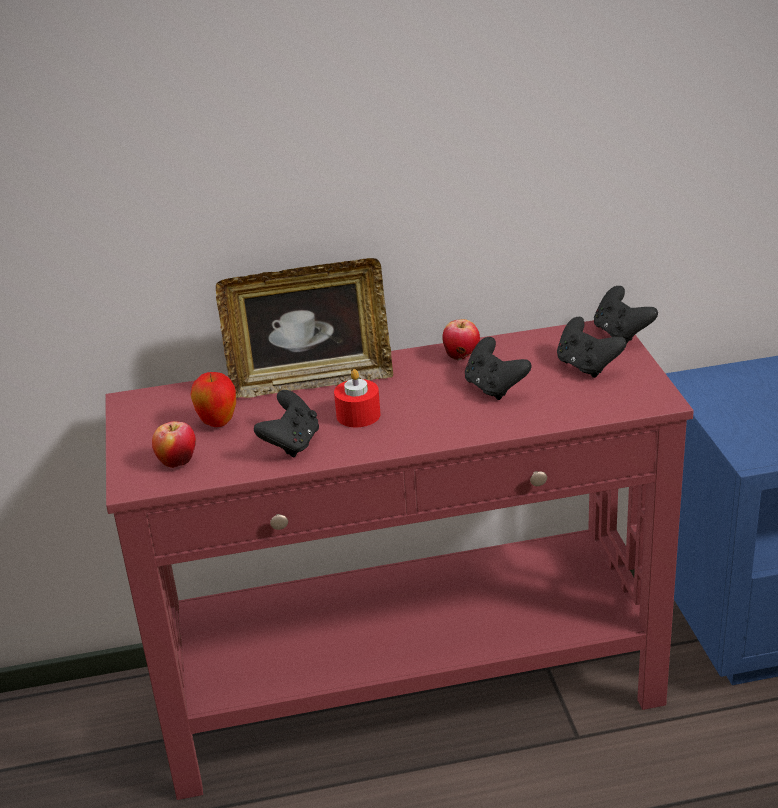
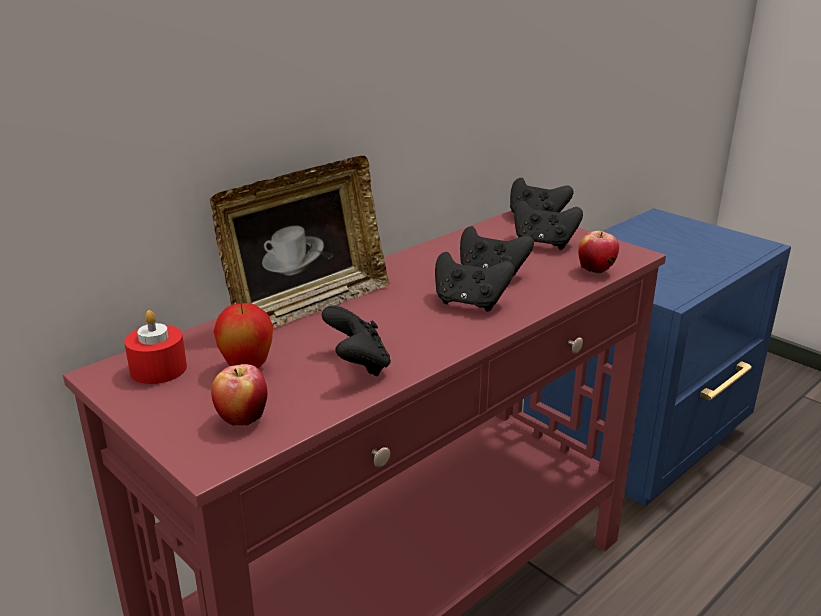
camera: 35 degrees left, 5 degrees down
red candle [334,369,381,427] -> red candle moved to [124,310,187,384]
apple [442,319,480,360] -> apple moved to [578,231,619,274]
none -> black game controller [435,252,515,311]

